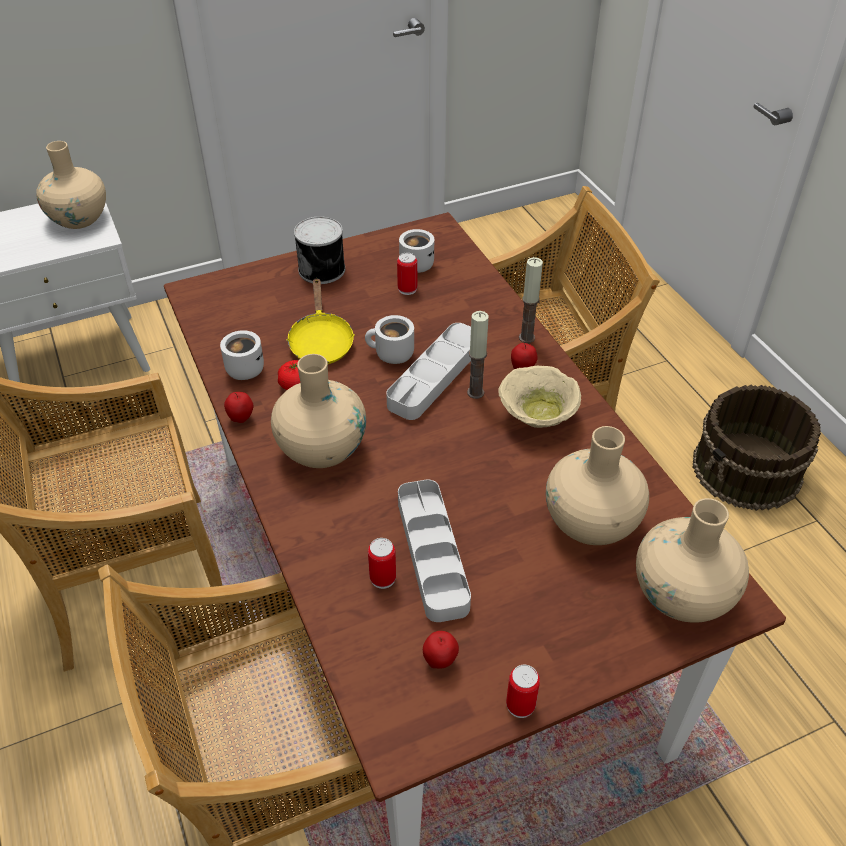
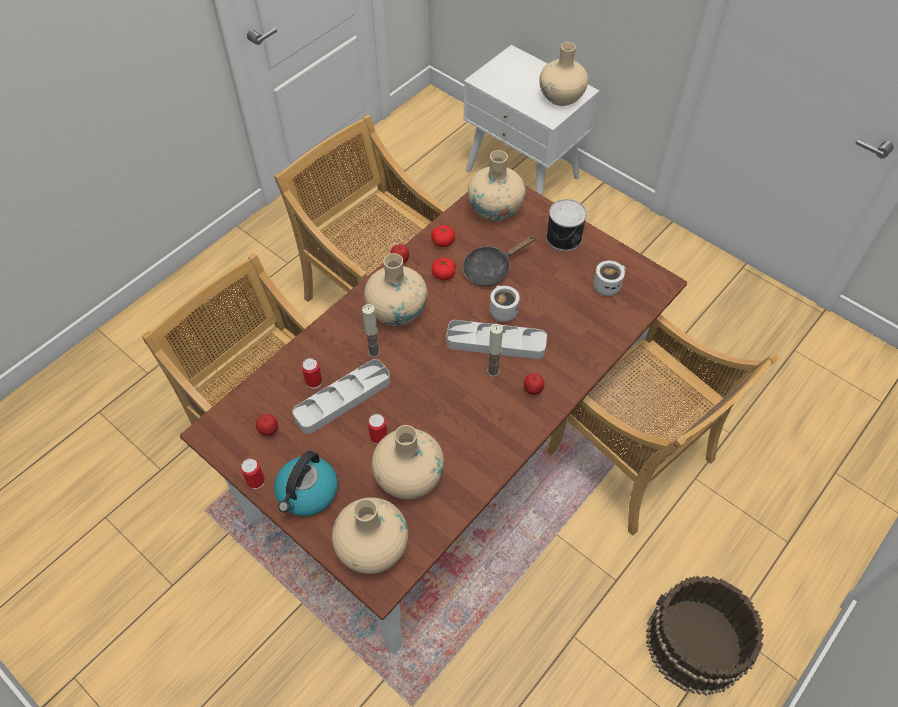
camera: 65 degrees right, 10 degrees up
white mug [220,330,264,380] -> tomato [431,225,455,247]
yellow frying pan [287,278,355,364] -> black frying pan [463,236,536,286]
can [397,252,417,295] -> can moved to [368,414,387,444]
beige bowl [498,366,581,428] -> none
candle [519,257,543,343] -> candle moved to [362,304,380,358]
none -> kettle [274,451,338,516]
none -> beige vase [468,150,526,221]

